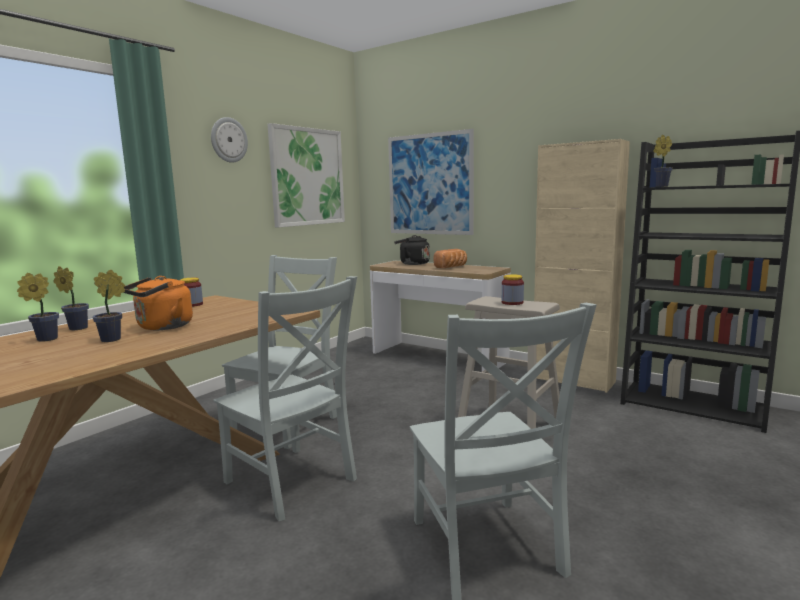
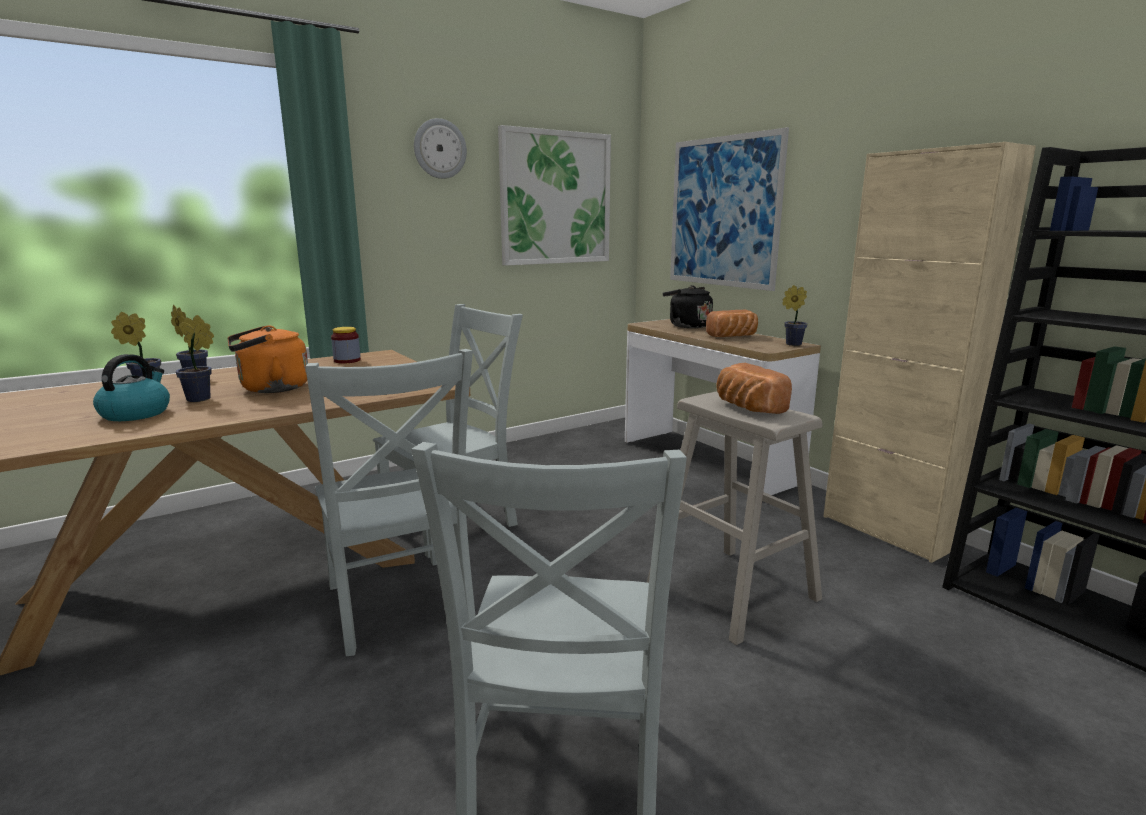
camera: 20 degrees right, 5 degrees up
jar [502,275,524,305] -> bread [716,363,792,414]
potted plant [654,135,673,187] -> potted plant moved to [782,285,807,346]
none -> kettle [93,354,170,421]

